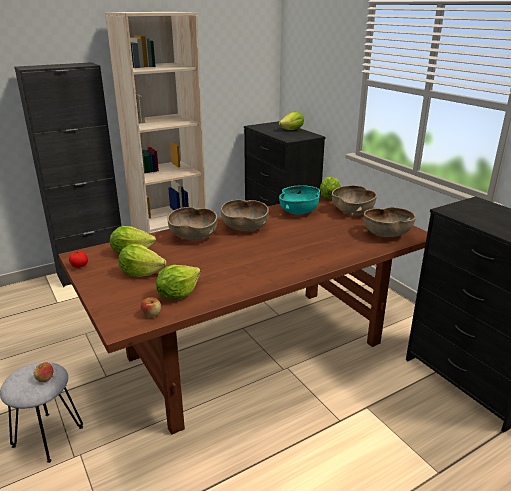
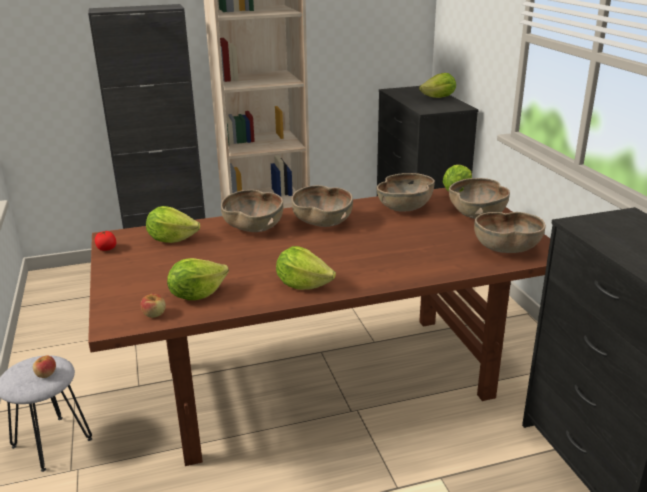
camera: 15 degrees right, 0 degrees up
lettuce [118,244,167,277] -> lettuce moved to [276,246,336,290]
turquoise bowl [279,185,320,215] -> brown bowl [377,173,435,212]

